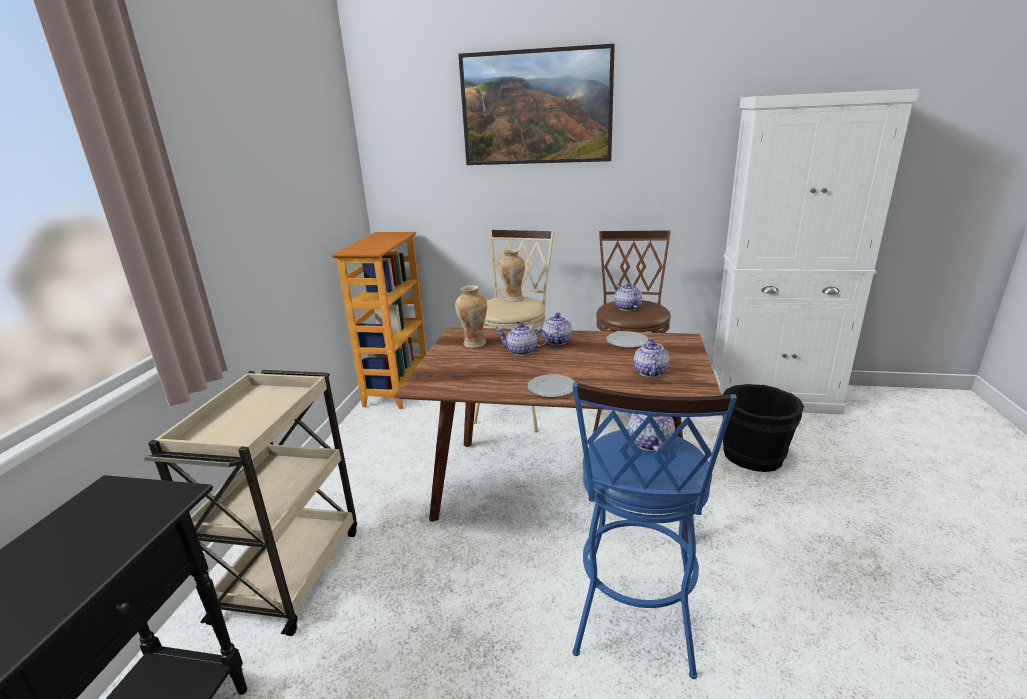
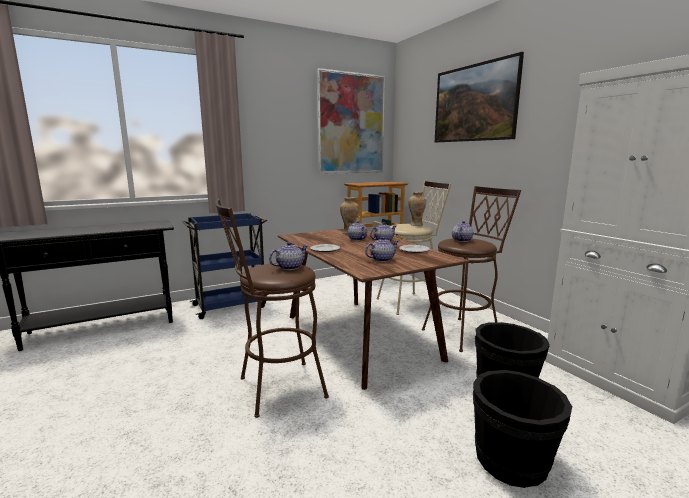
camera: 50 degrees right, 10 degrees down
beige cart [144,370,357,636] -> blue cart [182,213,267,319]
blue stool [572,382,737,679] -> brown stool [215,199,329,418]
none -> picture [317,68,385,174]
none -> black bucket [473,370,572,488]

